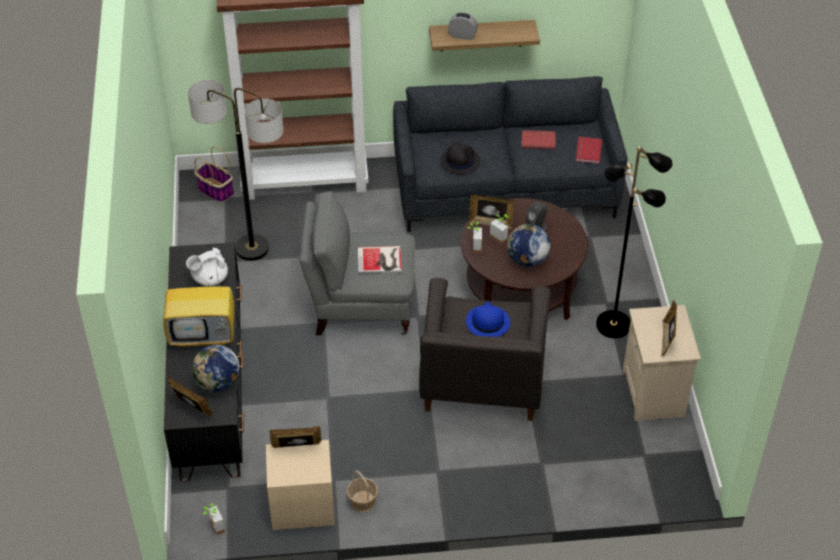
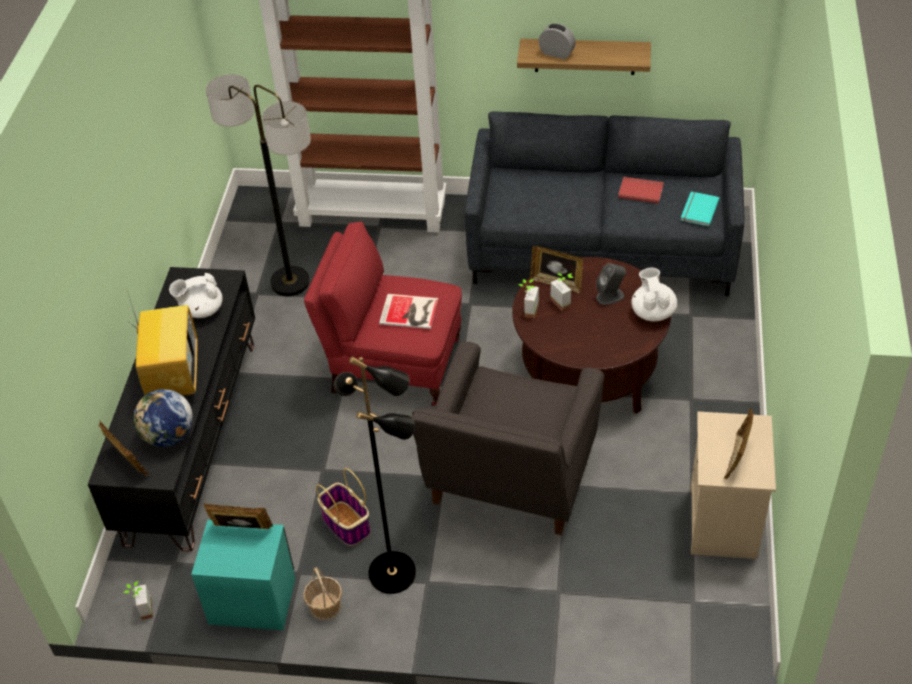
camera: 15 degrees right, 0 degrees up
television [163,261,234,347] -> television turned 105 degrees counterclockwise [126,288,197,396]
basket [194,146,234,203] -> basket moved to [316,468,371,546]
beige nightstand [266,440,335,530] -> turquoise nightstand [191,520,295,630]
grey armchair [299,191,415,335] -> red armchair [304,222,462,406]
black hat [440,142,480,175] -> none
blue hat [466,302,510,337] -> none
globe [507,224,551,267] -> none
red book [576,137,602,163] -> turquoise book [680,192,719,226]
black floor lamp [596,146,673,338] -> black floor lamp moved to [334,356,416,594]
none -> white teapot [631,268,677,321]

